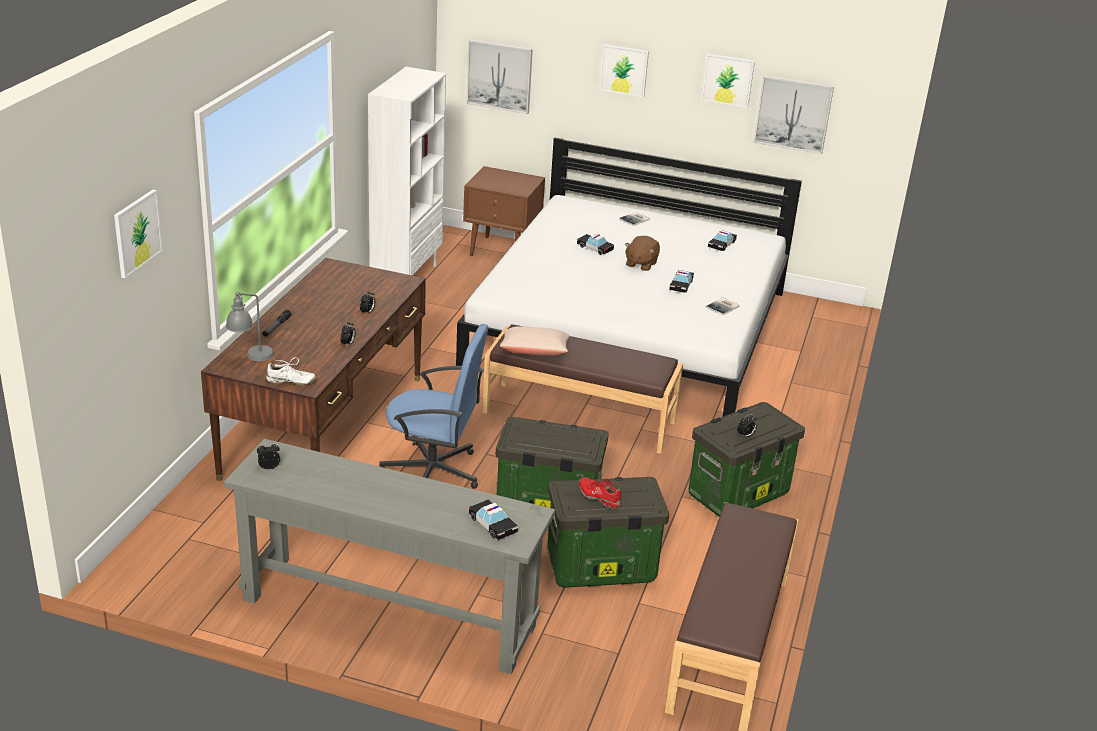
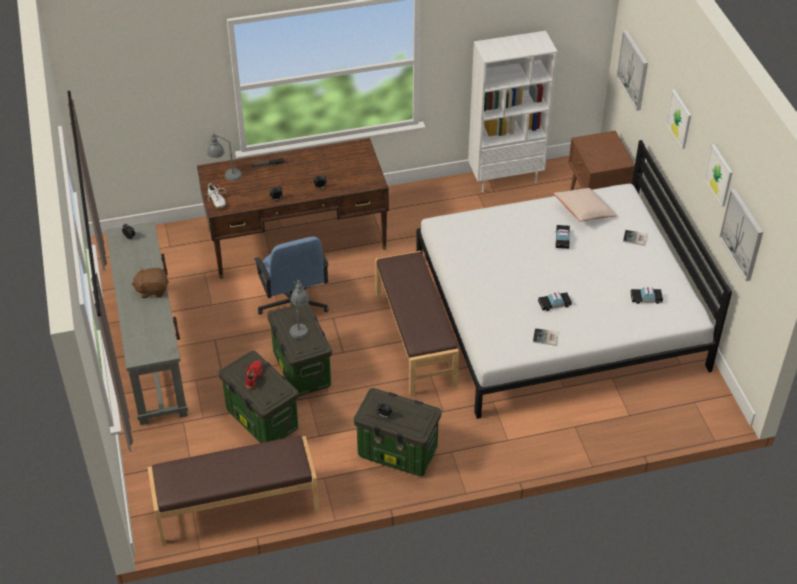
camera: 60 degrees right, 15 degrees up
picture [114,189,163,278] -> none
toy car [469,500,518,540] -> none
beige pillow [500,326,570,356] -> beige pillow moved to [553,188,617,222]
brown plush toy [625,236,660,271] -> brown plush toy moved to [132,267,169,298]
none -> grey table lamp [290,280,309,339]

